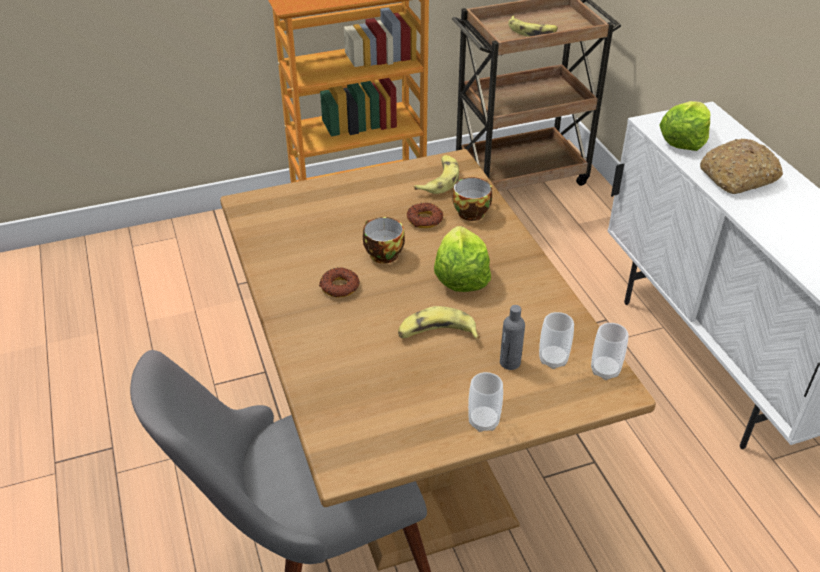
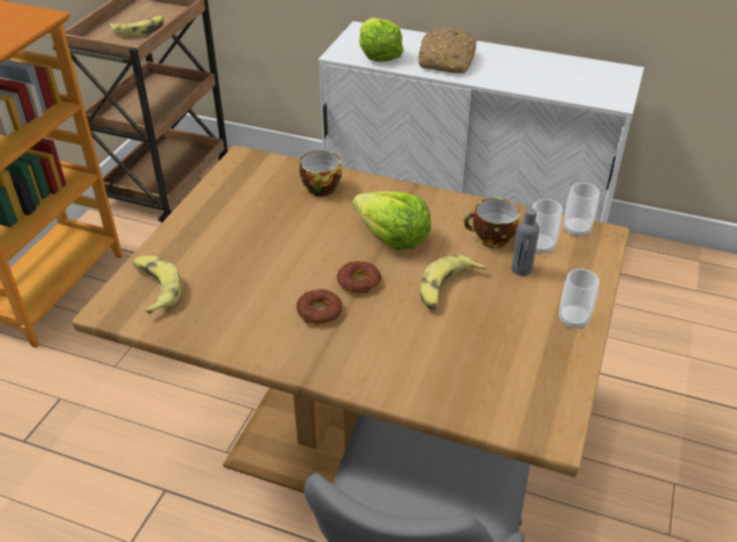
camera: 50 degrees left, 0 degrees up
cup [363,217,405,264] -> cup moved to [464,198,520,248]
donut [407,203,443,228] -> donut moved to [337,261,381,294]
banana [414,155,459,194] -> banana moved to [133,256,181,314]

